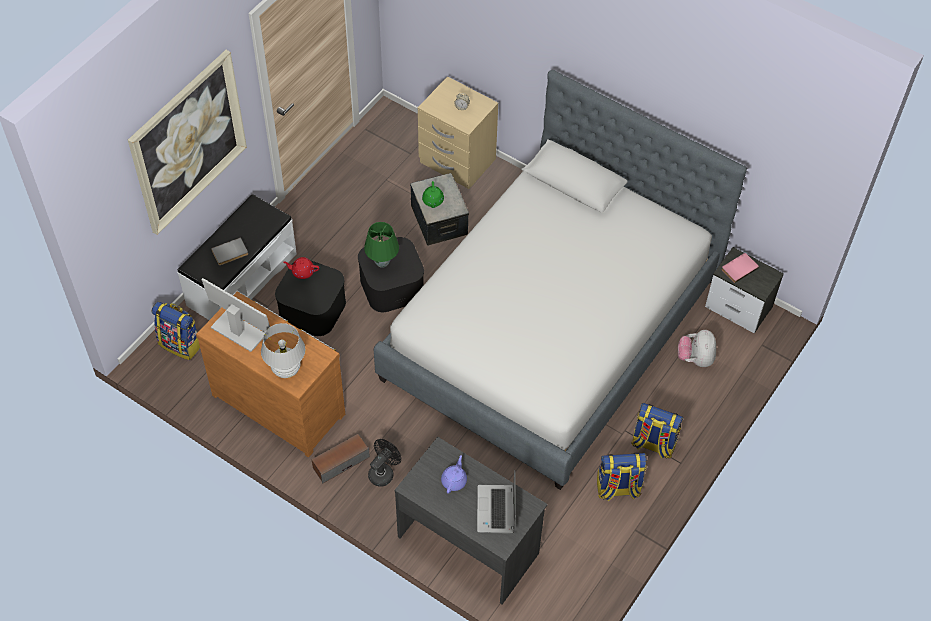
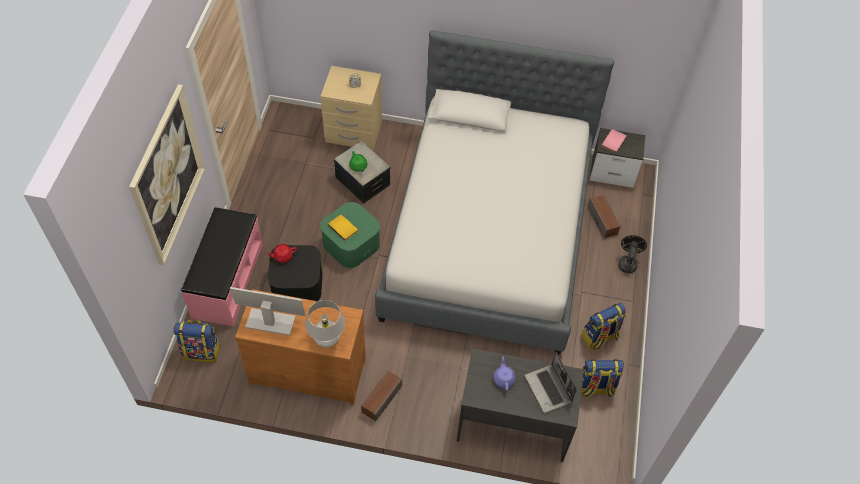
camera: 25 degrees left, 0 degrees up
white bench [177,194,297,320] -> pink bench [181,207,263,327]
grey book [211,237,248,265] -> none
black storage box [358,237,424,312] -> green storage box [320,202,380,268]
green table lamp [364,222,399,268] -> yellow book [328,214,358,241]
black fan [368,439,401,487] -> black fan moved to [618,235,647,273]
backpack [631,403,683,459] -> backpack moved to [581,359,624,398]
plush toy [678,330,716,367] -> speaker [587,195,621,238]

